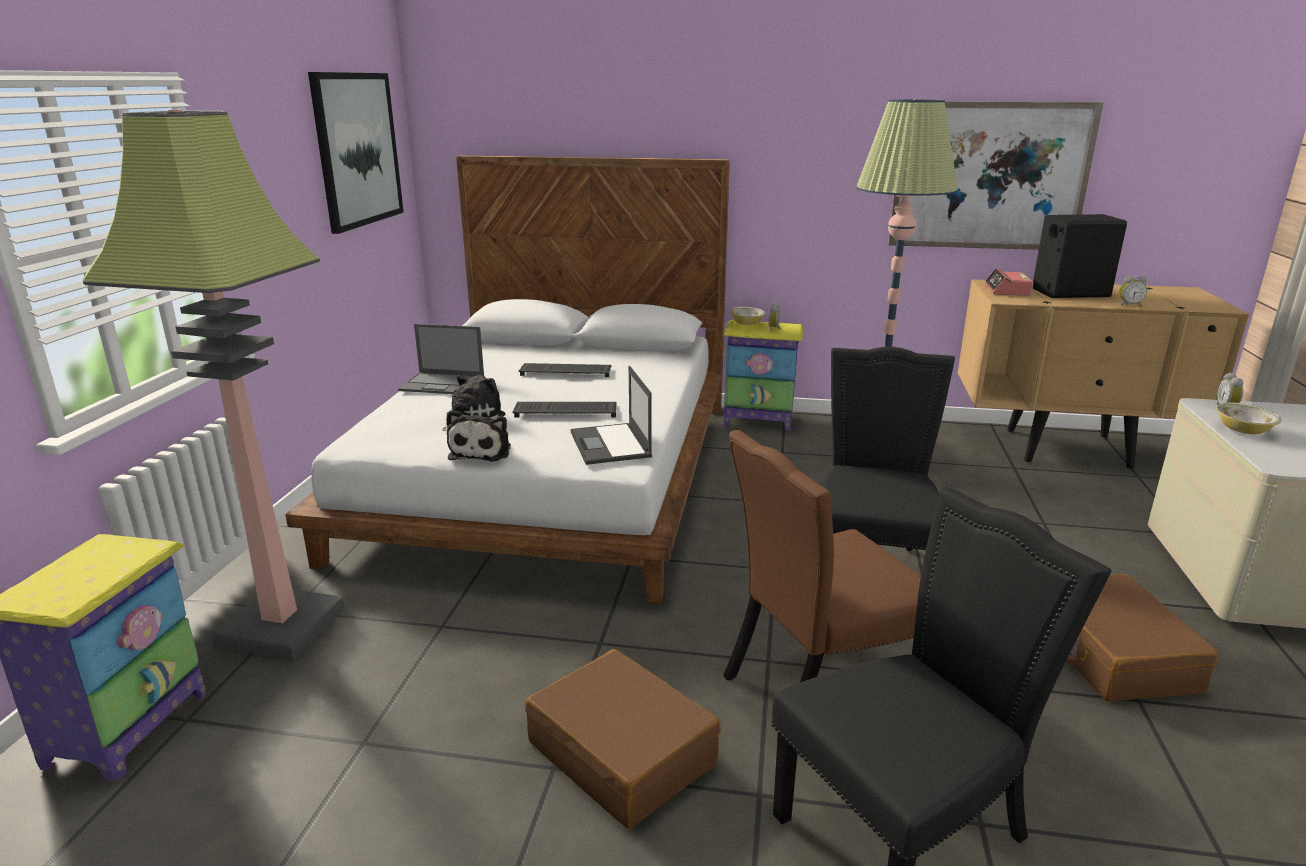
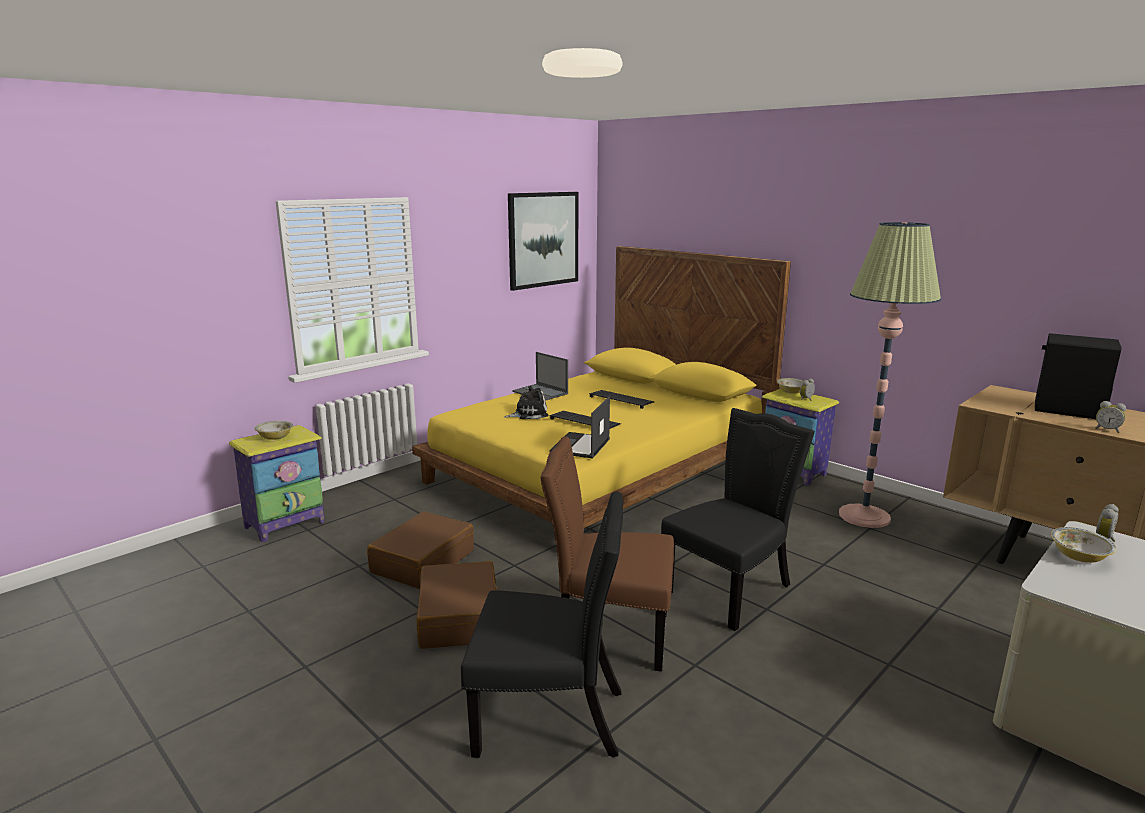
camera: 35 degrees right, 5 degrees down
floor lamp [83,110,345,661] -> none
white bed [285,155,730,603] -> yellow bed [412,246,791,528]
plush toy [446,410,511,462] -> none
picture [888,102,1104,250] -> none
alarm clock [984,268,1034,296] -> none
brown suitcase [1065,574,1218,702] -> brown suitcase moved to [367,511,474,589]
none -> bowl [255,421,293,440]

